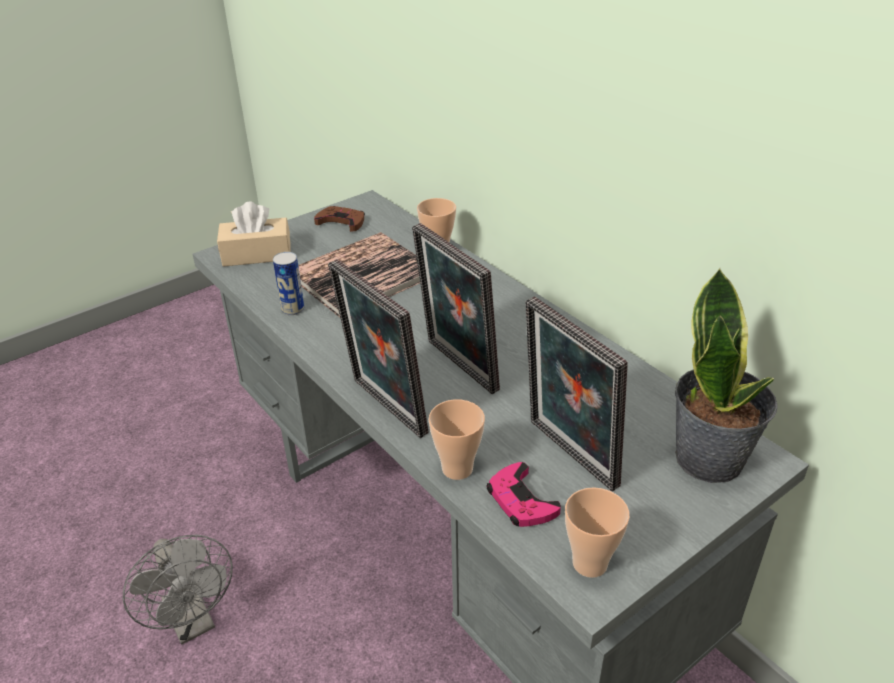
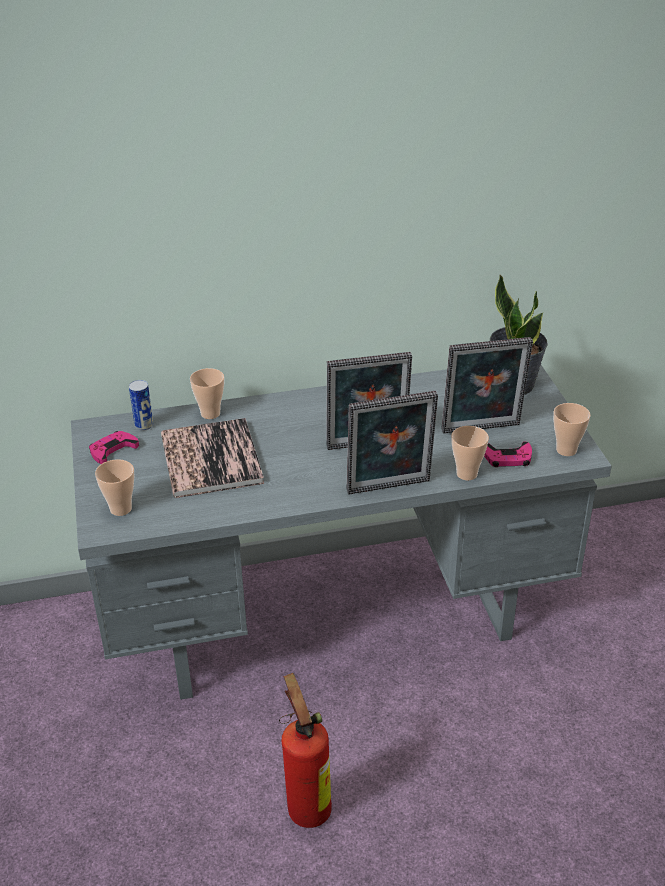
camera: 65 degrees left, 0 degrees up
grey fan [123,535,233,644] -> fire extinguisher [279,673,332,828]
beige tissue box [217,202,291,267] -> cup [95,459,134,516]
can [273,252,304,315] -> can moved to [129,380,153,431]
brown game controller [314,206,365,232] -> pink game controller [89,431,139,464]

